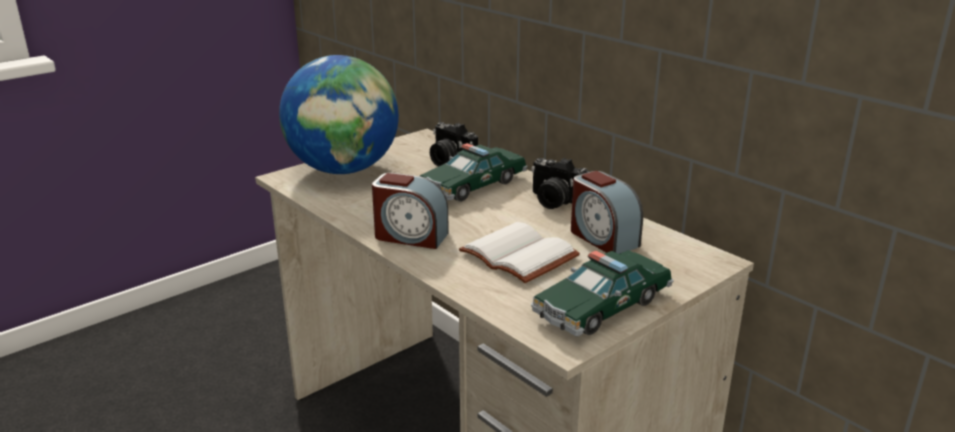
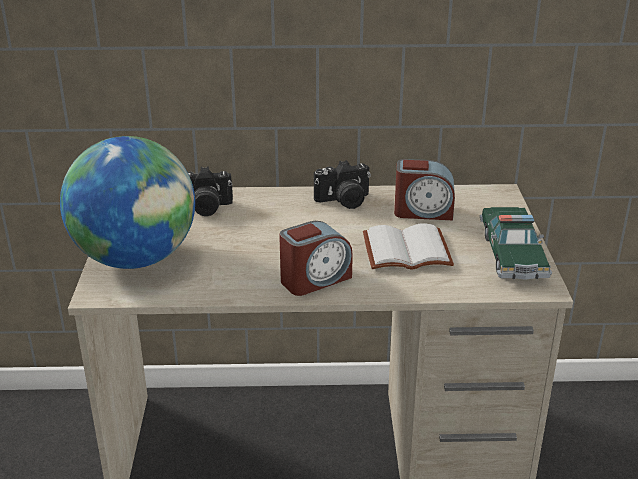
camera: 50 degrees left, 5 degrees up
toy car [420,143,527,202] -> none

